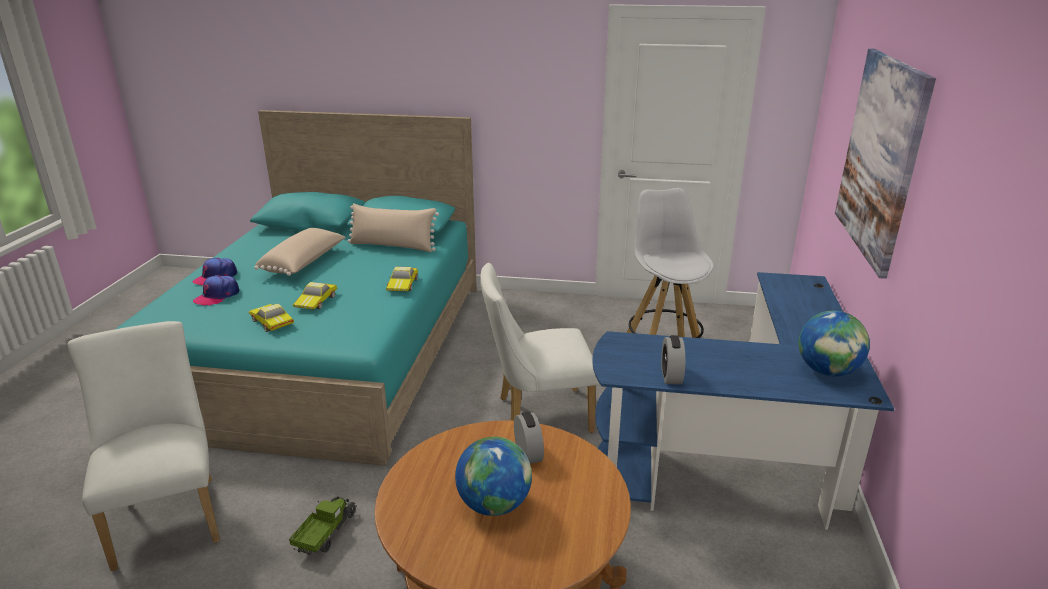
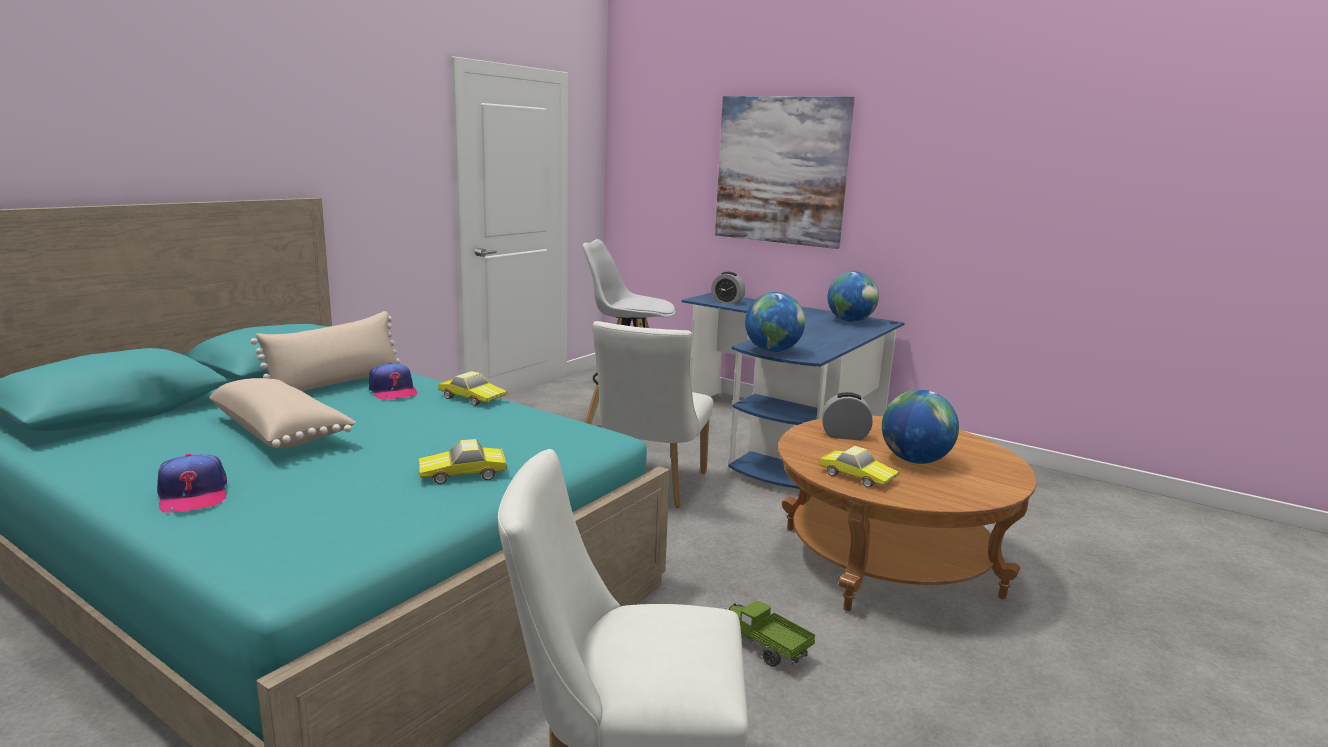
camera: 65 degrees left, 10 degrees down
cap [193,275,239,306] -> cap moved to [369,363,418,400]
toy car [293,282,337,309] -> toy car moved to [819,446,899,488]
alarm clock [661,335,685,384] -> alarm clock moved to [711,272,745,304]
none -> globe [745,292,805,352]

